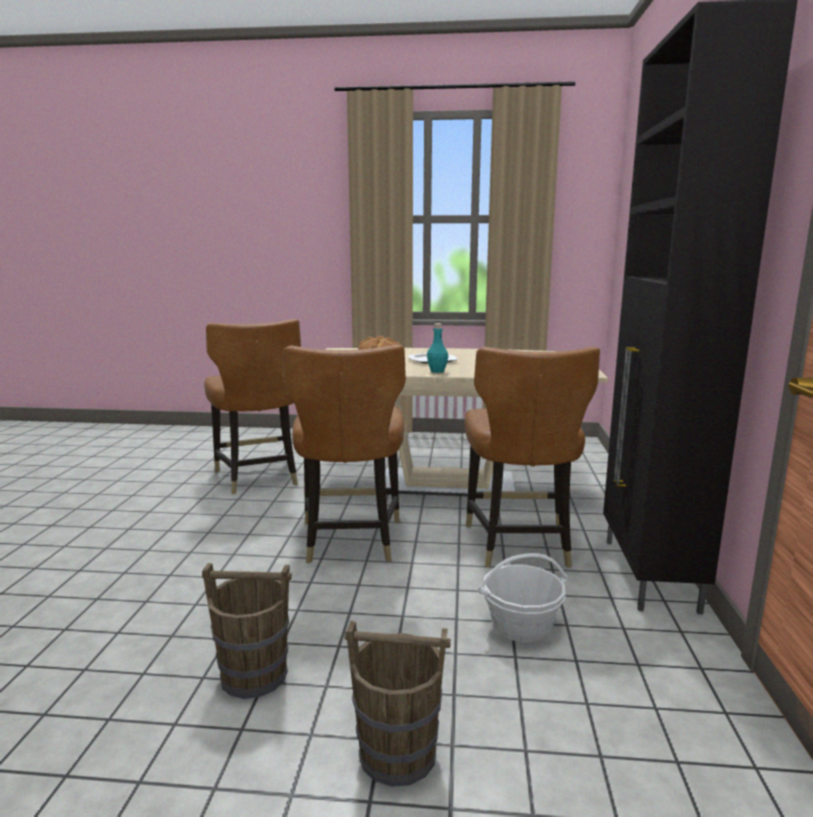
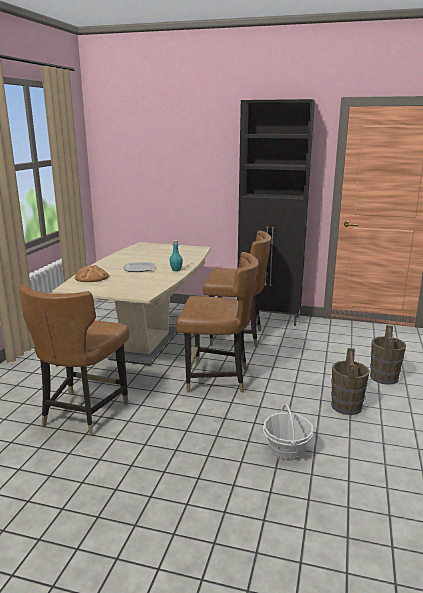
camera: 80 degrees left, 5 degrees up
brown chair [204,319,301,494] -> brown chair turned 120 degrees clockwise [19,284,130,436]
basket [478,553,568,642] -> basket moved to [263,403,313,461]

